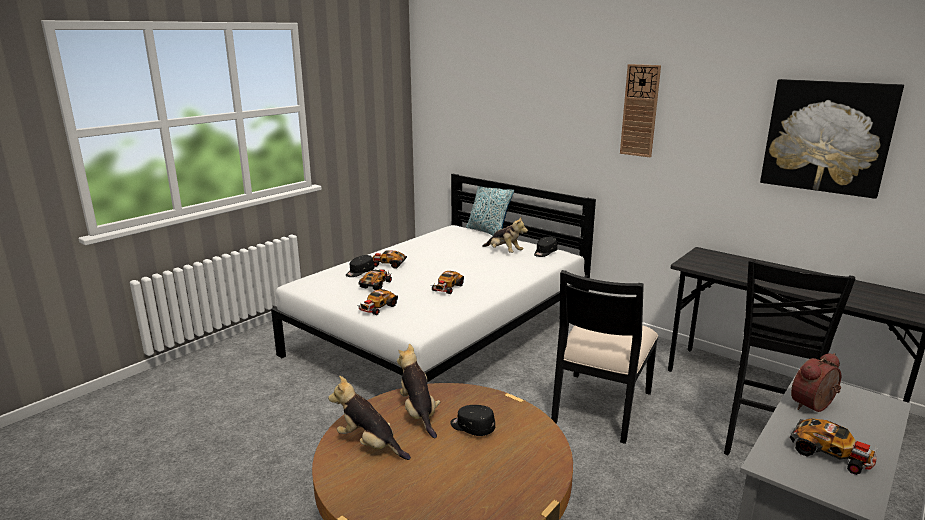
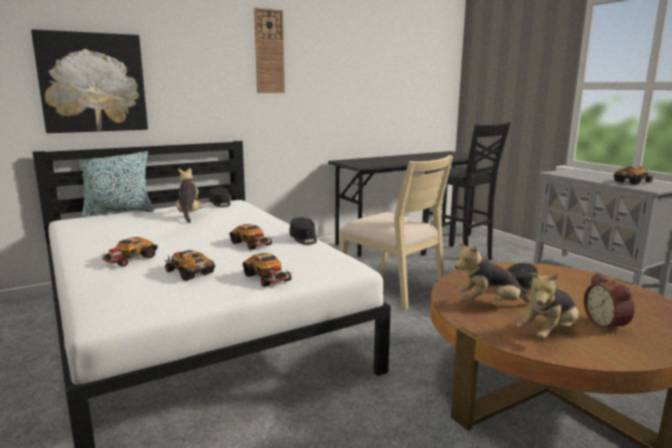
camera: 70 degrees left, 5 degrees down
black cap [346,255,374,277] -> black cap moved to [290,217,317,245]
plush toy [482,217,528,253] -> plush toy turned 75 degrees counterclockwise [176,168,204,223]
black chair [551,270,658,444] -> beige chair [339,155,453,310]
picture [760,79,904,199] -> picture moved to [31,29,148,133]
alarm clock [791,353,841,412] -> alarm clock moved to [584,272,635,333]

